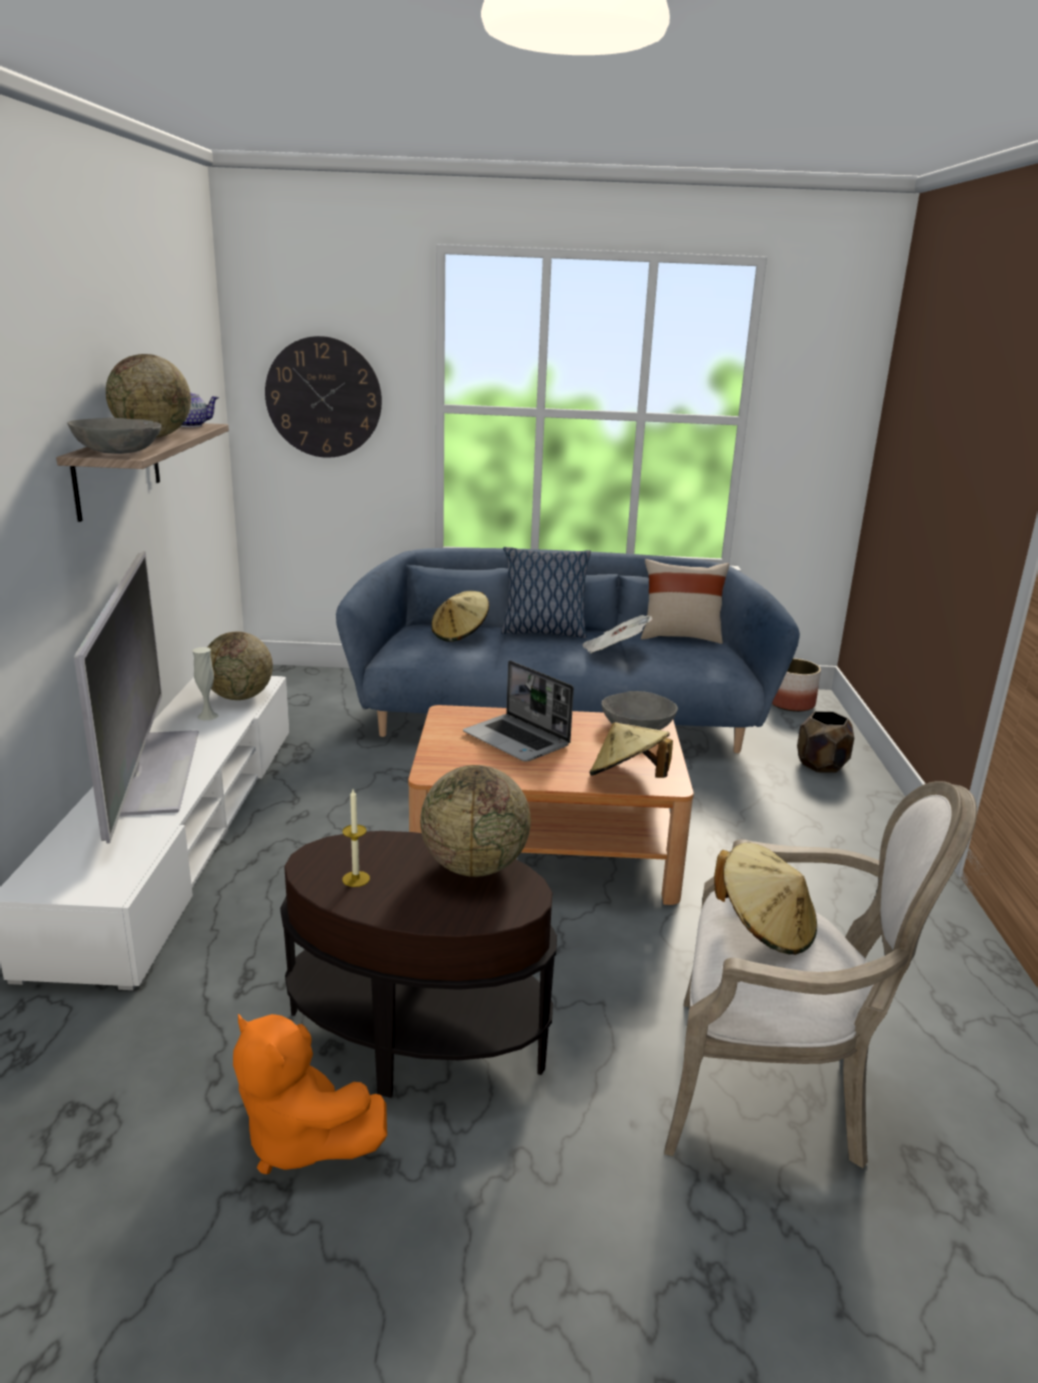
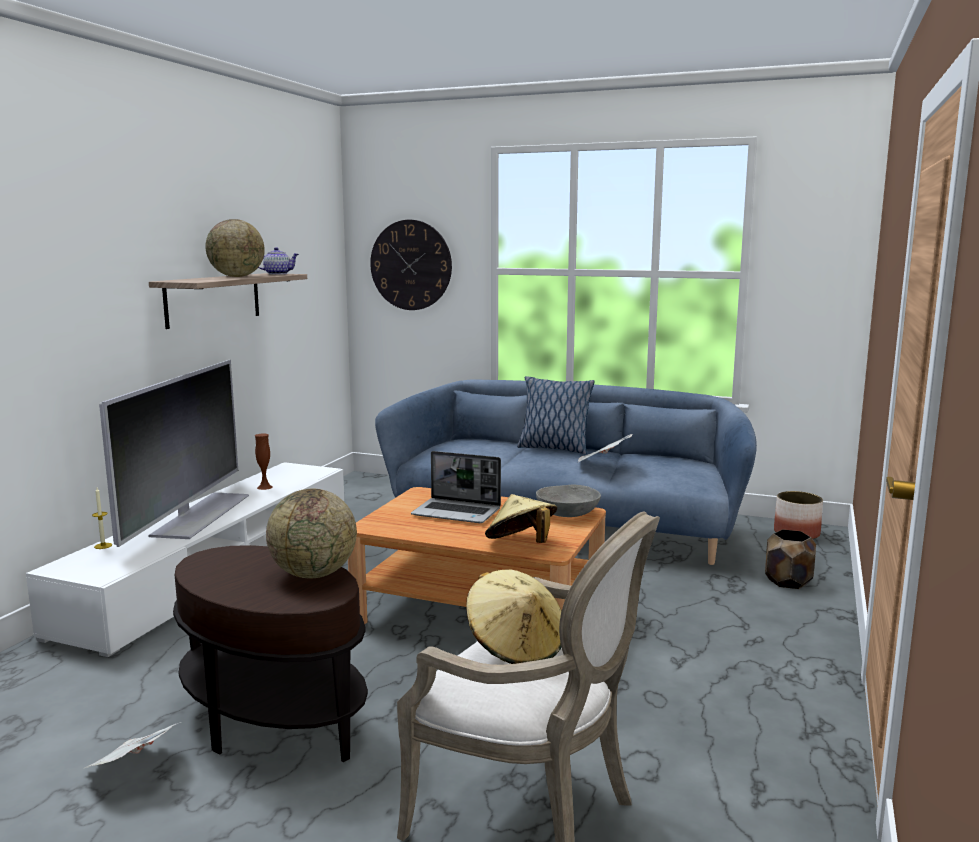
camera: 20 degrees right, 10 degrees down
grey bowl [67,418,162,454] -> none
white vase [192,647,218,720] -> brown vase [255,433,273,490]
globe [208,632,273,700] -> none
orange plush toy [233,1014,387,1174] -> newspaper [85,722,181,768]
candle [342,789,370,887] -> candle moved to [92,488,112,549]
beige hat [431,591,489,642] -> none
laptop [463,660,574,761] -> laptop turned 45 degrees counterclockwise [411,451,501,523]
beige pillow [641,559,729,644] -> none

